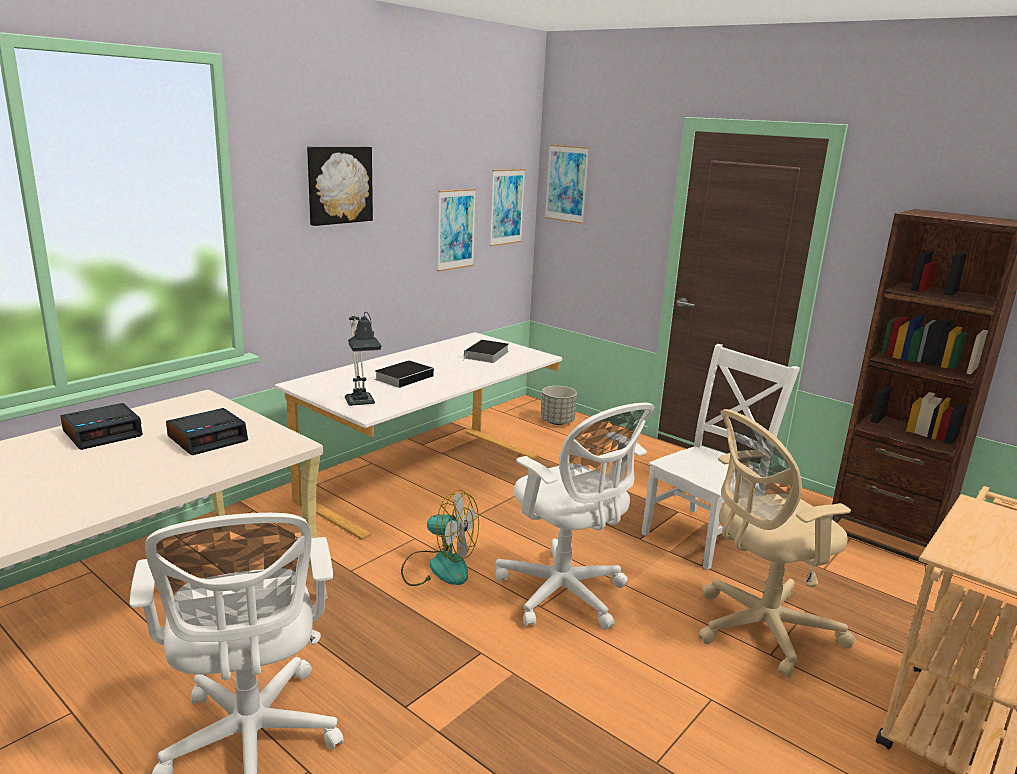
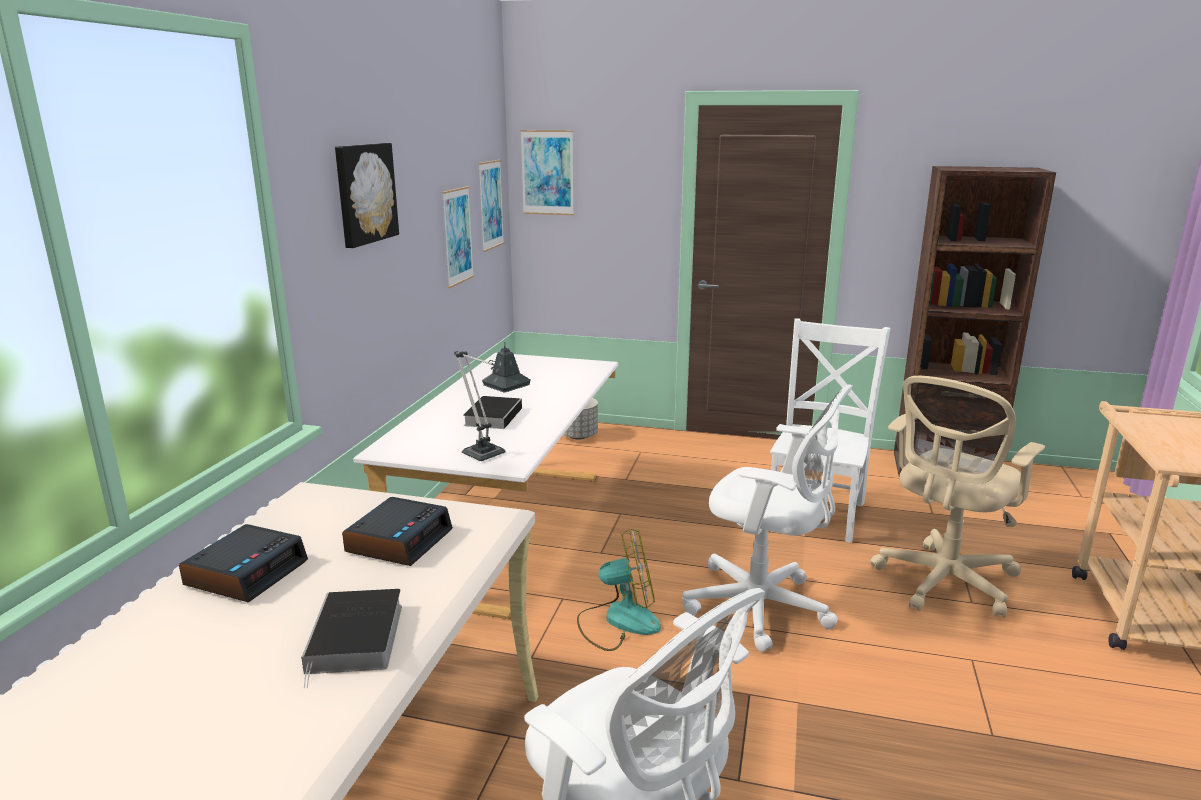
camera: 25 degrees left, 0 degrees up
book [462,340,509,363] -> book moved to [301,589,402,688]

